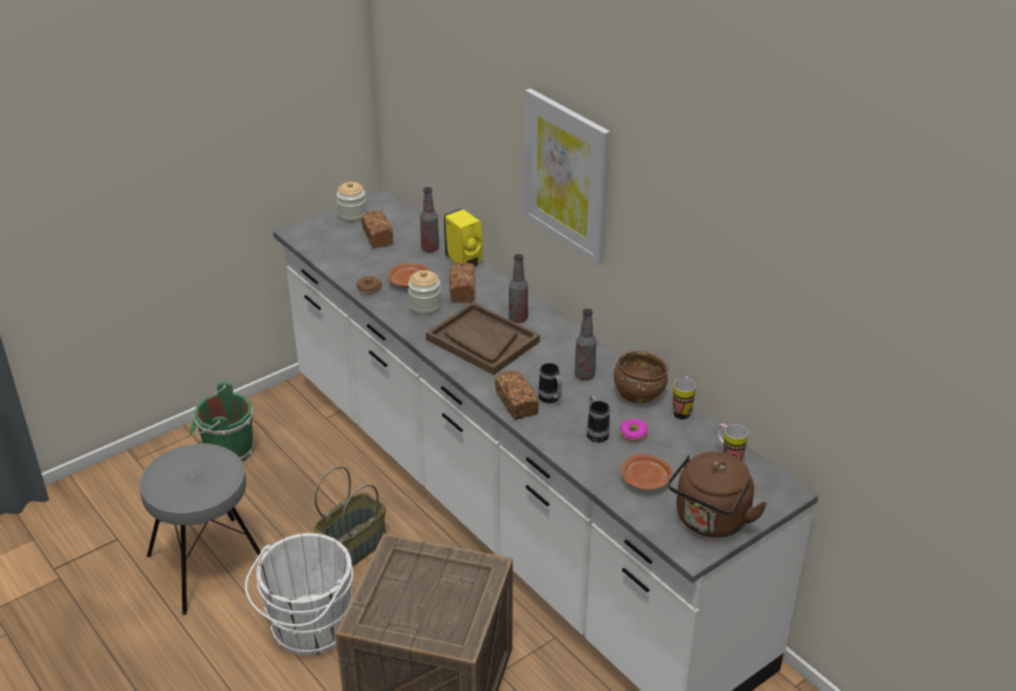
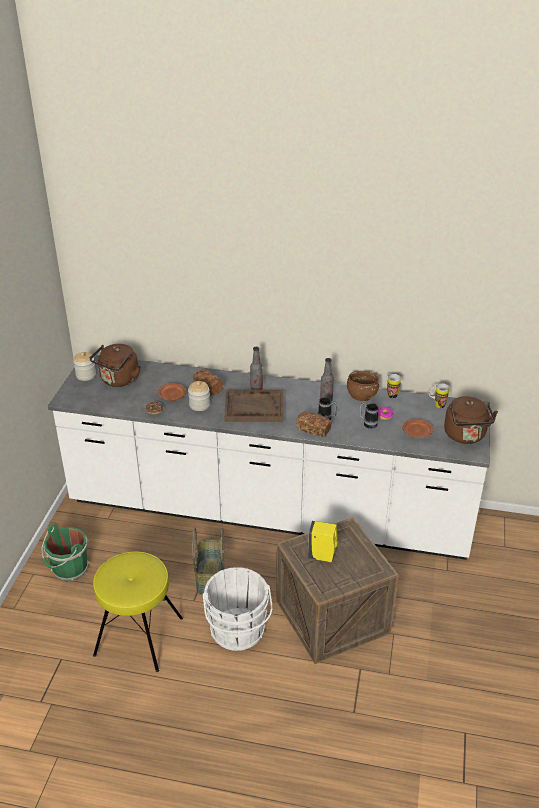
camera: 40 degrees left, 0 degrees up
grey stool [140,443,263,615] -> yellow stool [93,552,183,672]
bread [361,211,393,248] -> brown kettle [90,344,141,387]
bottle [420,187,439,252] -> none
yellow soap dispenser [444,208,483,267] -> yellow soap dispenser moved to [308,521,338,563]
picture [524,88,610,265] -> none

